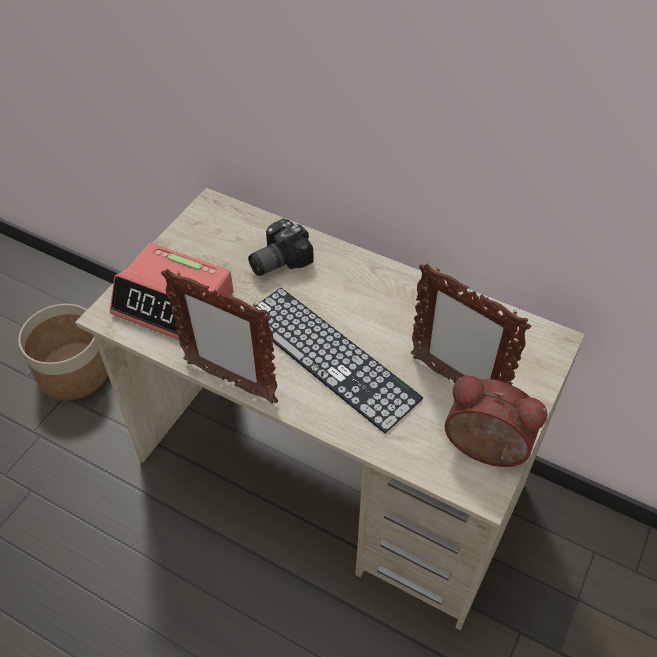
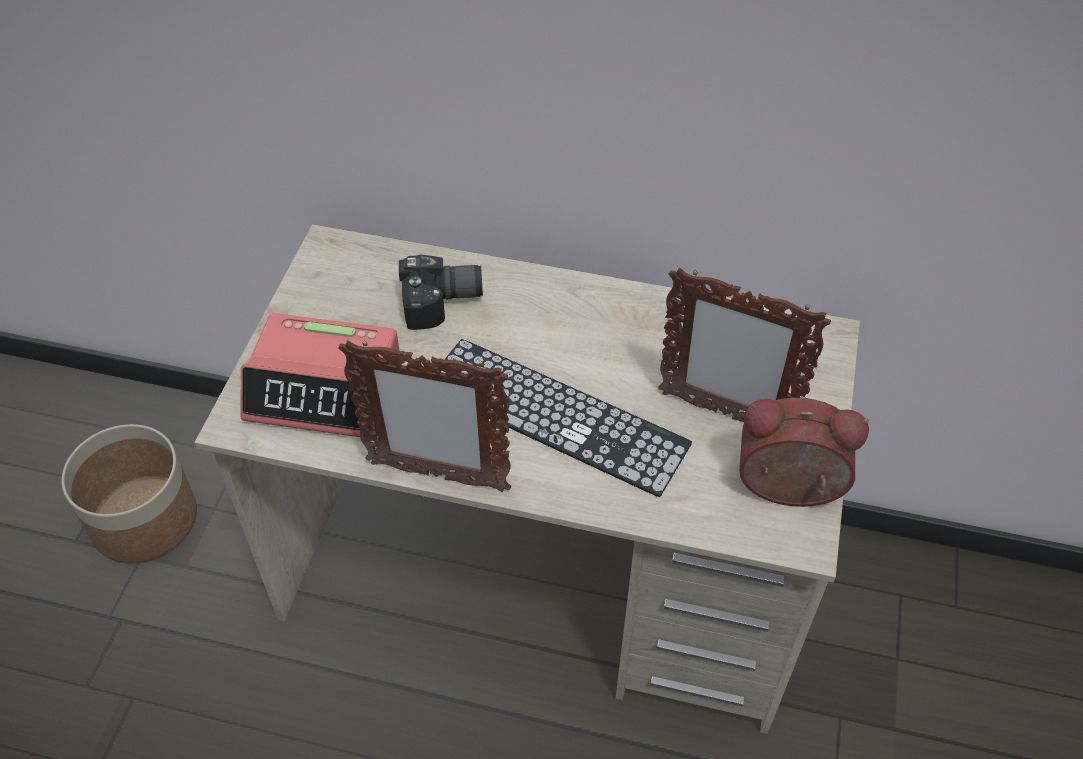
camera: 15 degrees left, 0 degrees up
camera [248,219,314,276] -> camera turned 135 degrees counterclockwise [399,255,483,330]

